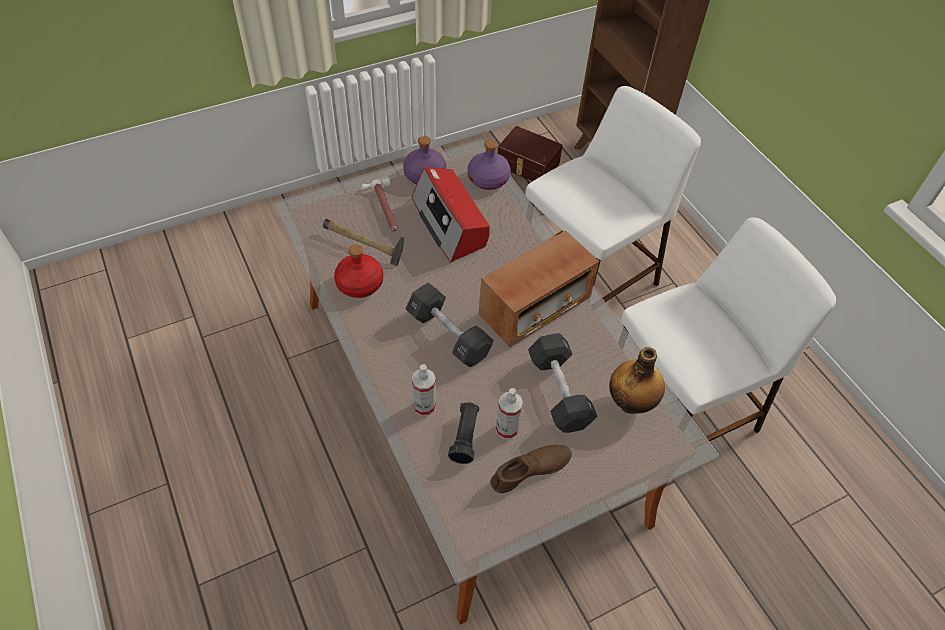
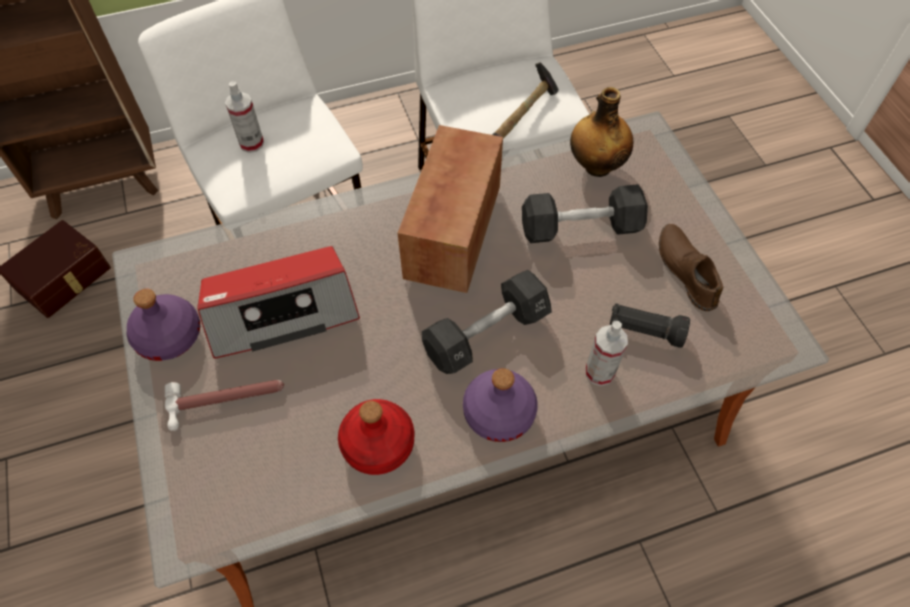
camera: 80 degrees left, 5 degrees up
hammer [323,219,404,266] -> hammer moved to [492,62,559,139]
purple bottle [468,140,511,190] -> purple bottle moved to [463,368,538,442]
radio [479,230,599,347] -> radio turned 135 degrees counterclockwise [398,125,503,293]
spray bottle [496,388,523,439] -> spray bottle moved to [225,81,264,153]

